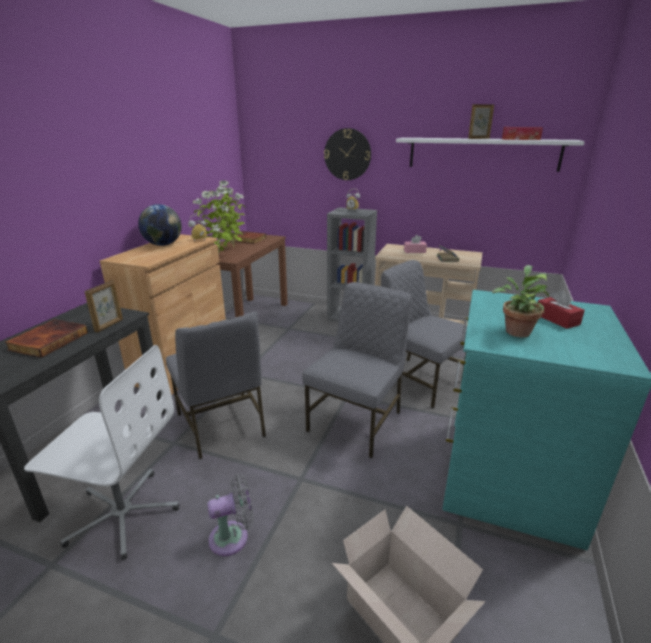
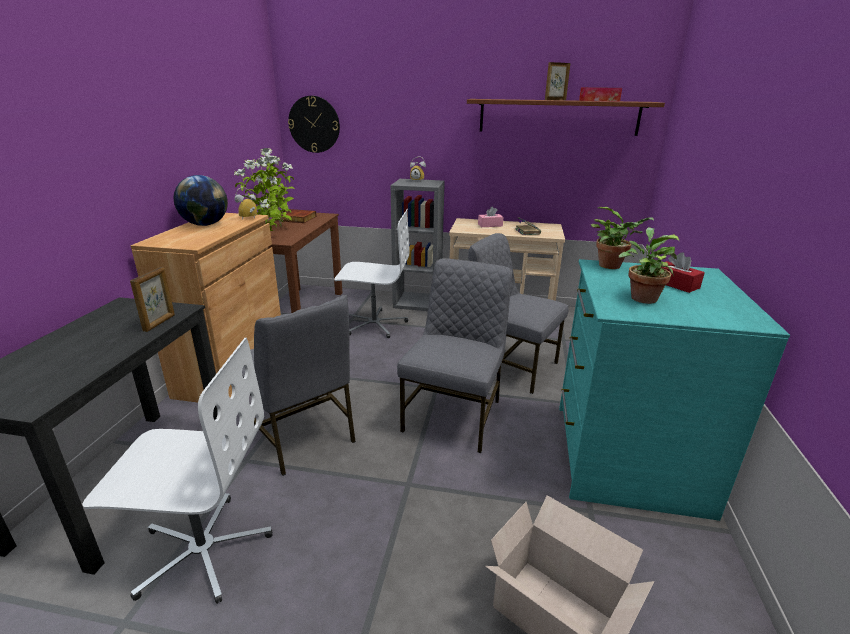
camera: 10 degrees left, 0 degrees up
book [5,319,88,358] -> none
grey fan [208,474,253,556] -> none
wall clock [324,128,371,180] -> wall clock moved to [288,96,340,153]
white shelf [396,138,585,172] -> brown shelf [467,99,665,136]
none -> white office chair [334,209,409,338]
none -> potted plant [591,207,654,269]

